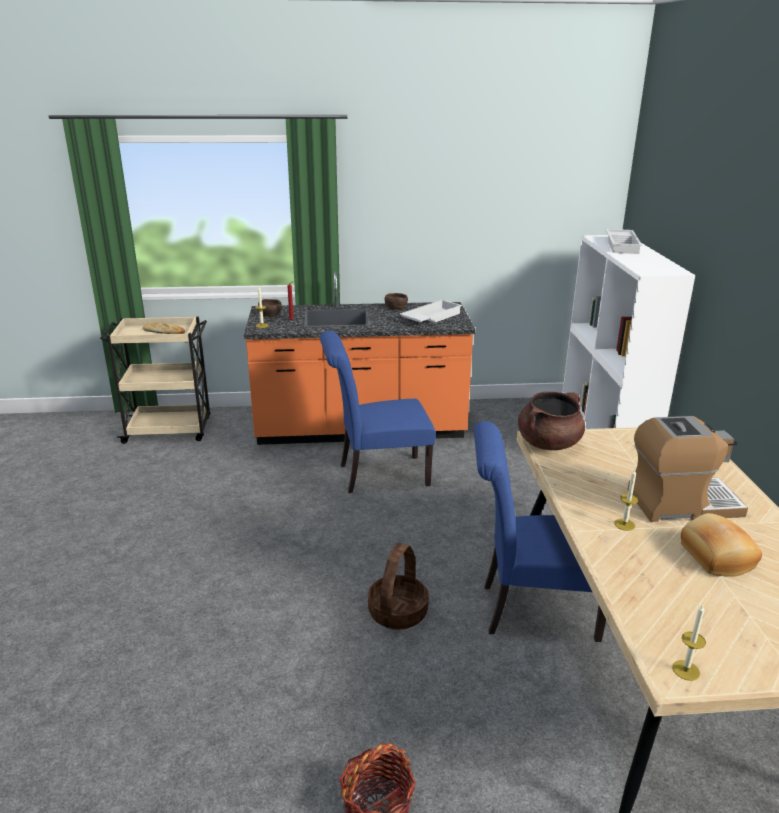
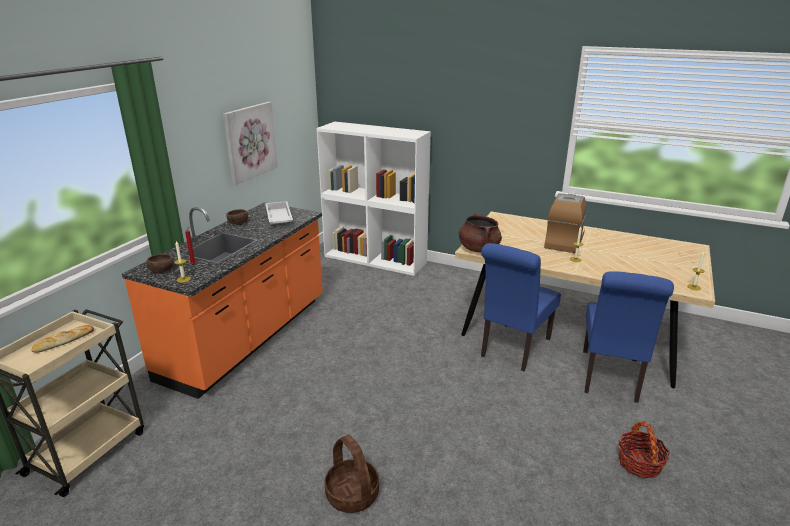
camera: 60 degrees left, 0 degrees up
blue chair [320,331,436,493] -> blue chair moved to [583,271,674,403]
basket [368,543,429,630] -> basket moved to [325,435,379,513]
white tray [606,229,642,254] -> none
bread [681,513,762,577] -> none
none -> picture [223,102,278,185]

